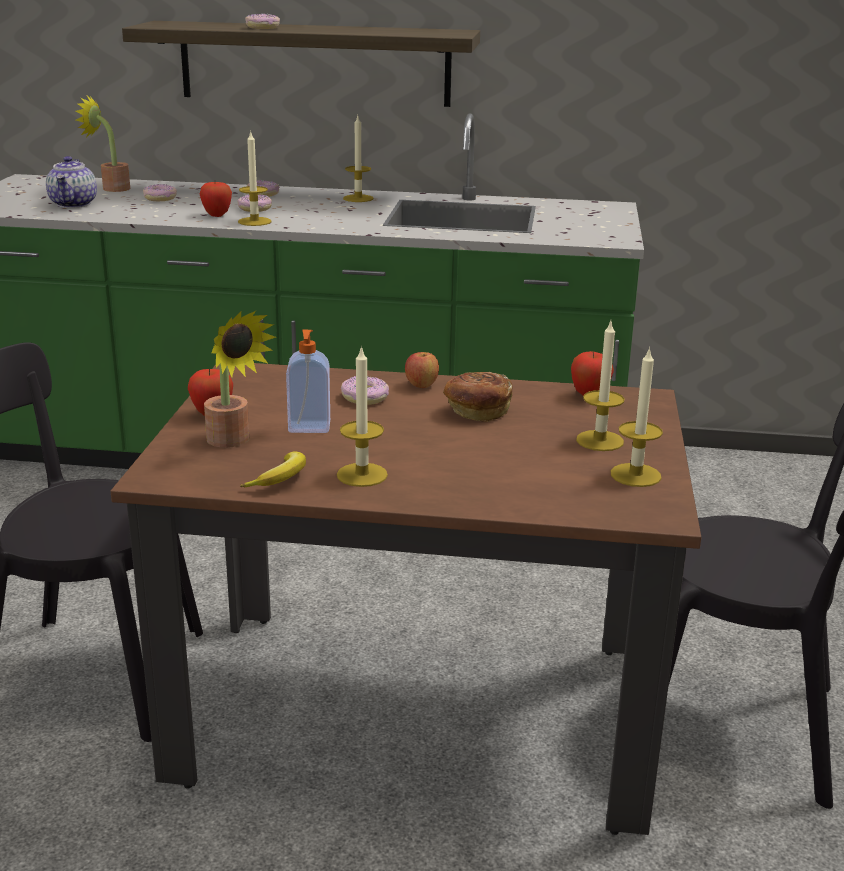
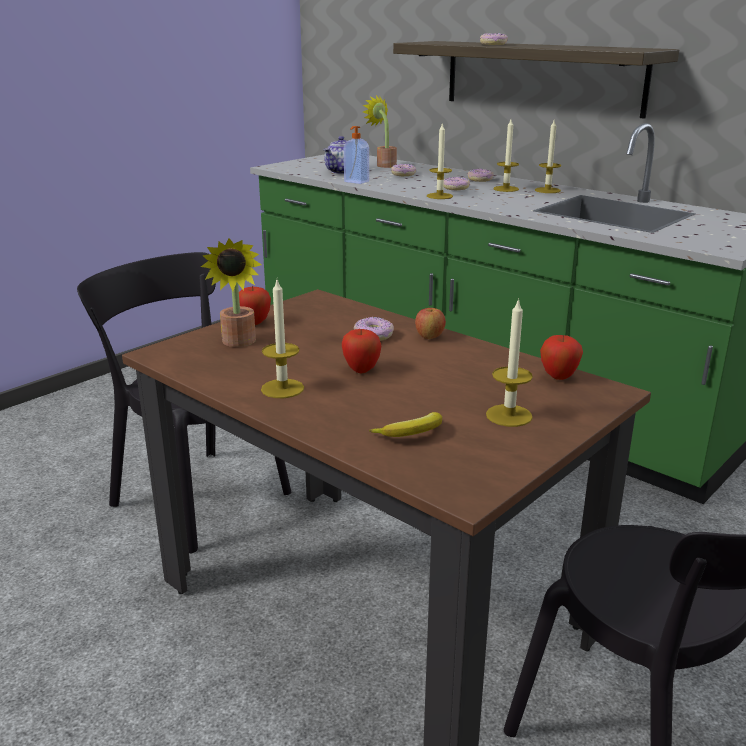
camera: 35 degrees right, 0 degrees up
apple [200,182,232,217] -> apple moved to [342,329,381,373]
banana [240,451,306,487] -> banana moved to [369,412,442,437]
soap dispenser [286,330,330,433] -> soap dispenser moved to [344,126,369,184]
bread [443,372,513,422] -> none
candle [611,347,663,487] -> candle moved to [493,119,519,192]

